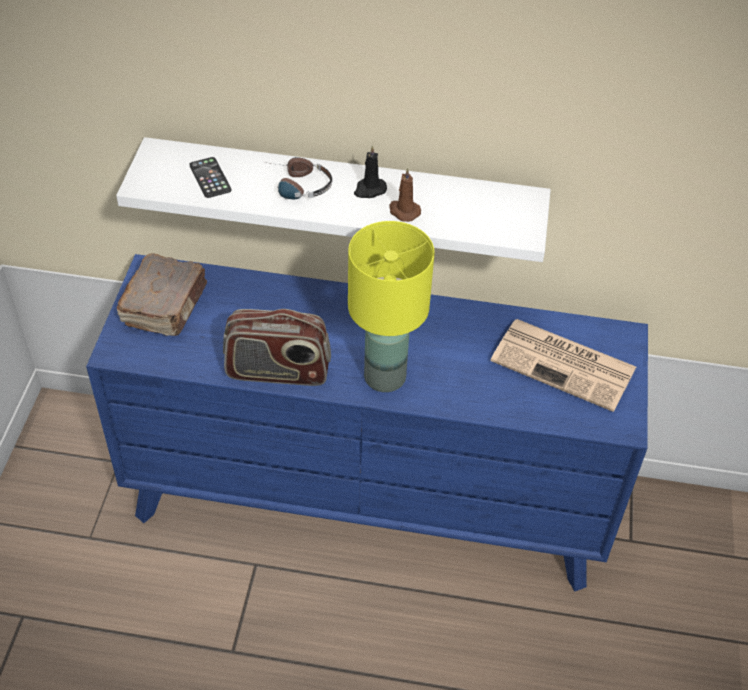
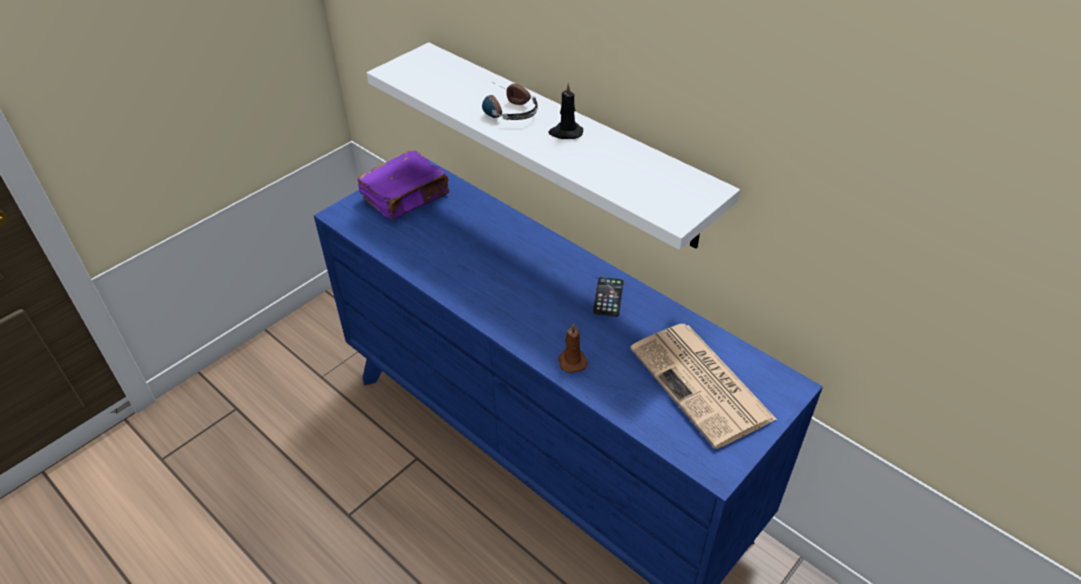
camera: 35 degrees right, 5 degrees down
brown book [117,253,207,336] -> purple book [357,150,450,219]
phone [189,157,232,198] -> phone moved to [593,277,623,317]
radio [223,309,331,386] -> none
yellow table lamp [348,221,435,392] -> none
brown candle [390,168,421,222] -> brown candle moved to [558,323,588,373]

